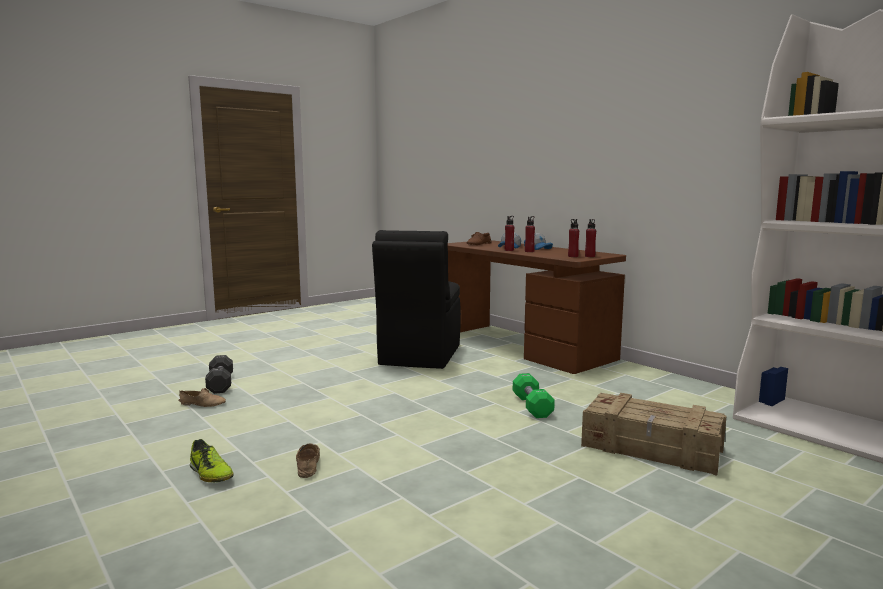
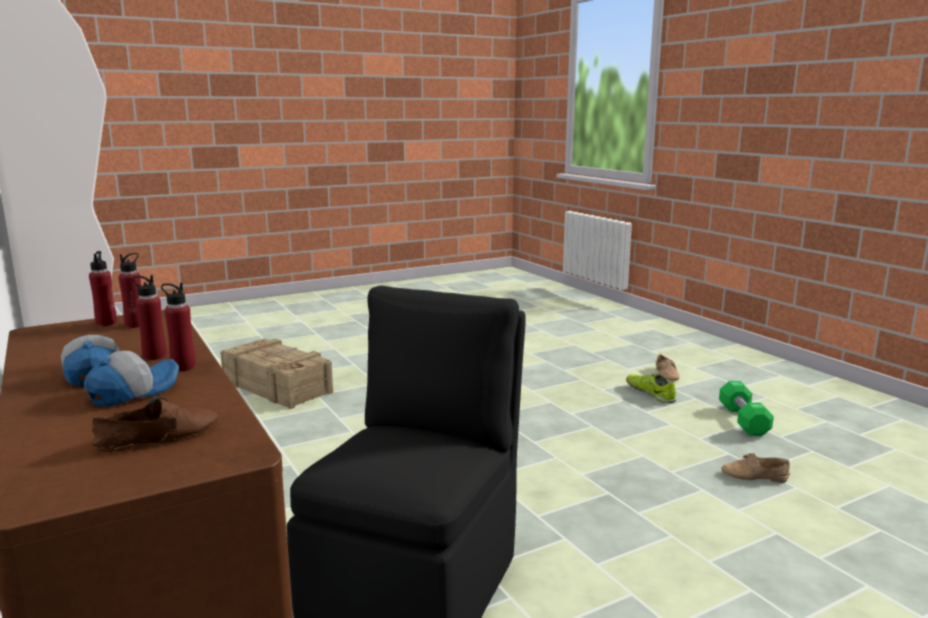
camera: 170 degrees left, 5 degrees up
black dumbbell [205,355,233,394] -> none
beige shoe [296,443,320,478] -> beige shoe moved to [656,354,680,381]
green dumbbell [513,373,555,418] -> green dumbbell moved to [719,381,774,436]

